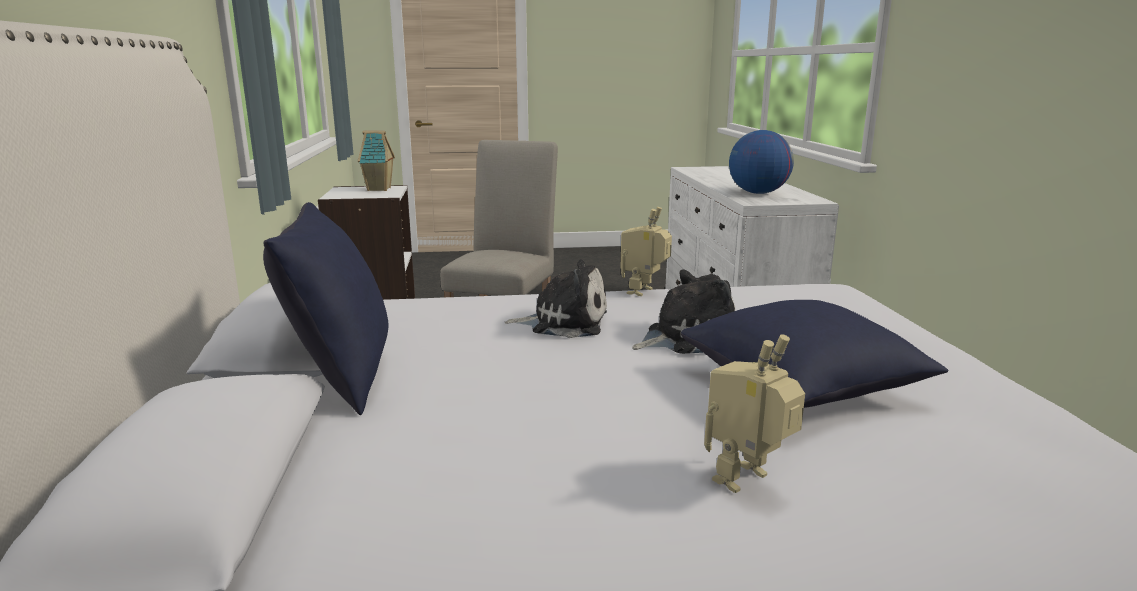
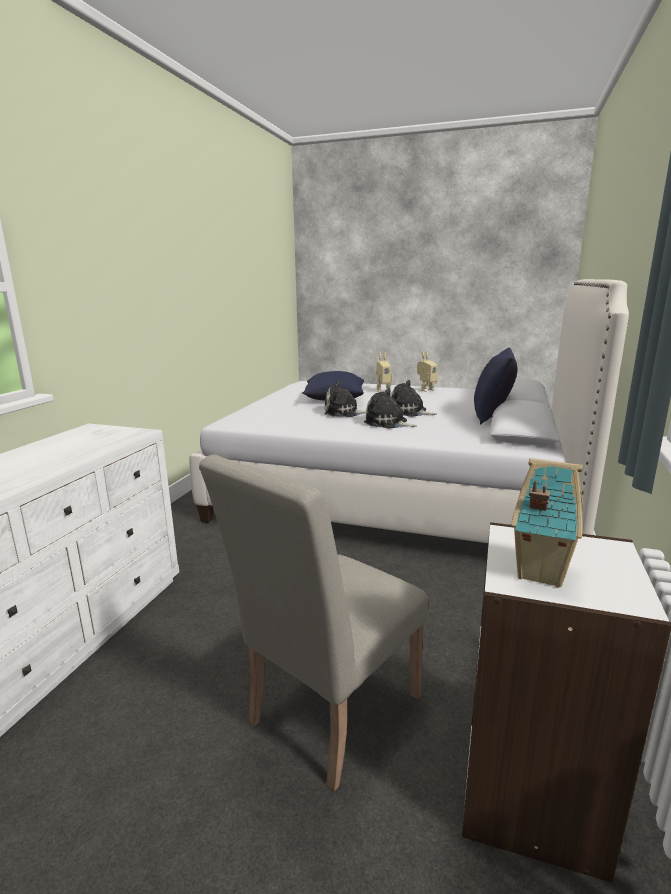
camera: 155 degrees left, 0 degrees up
toy robot [620,207,672,296] -> toy robot moved to [417,352,438,392]
globe [729,130,794,194] -> none
none -> plush toy [391,380,437,417]

